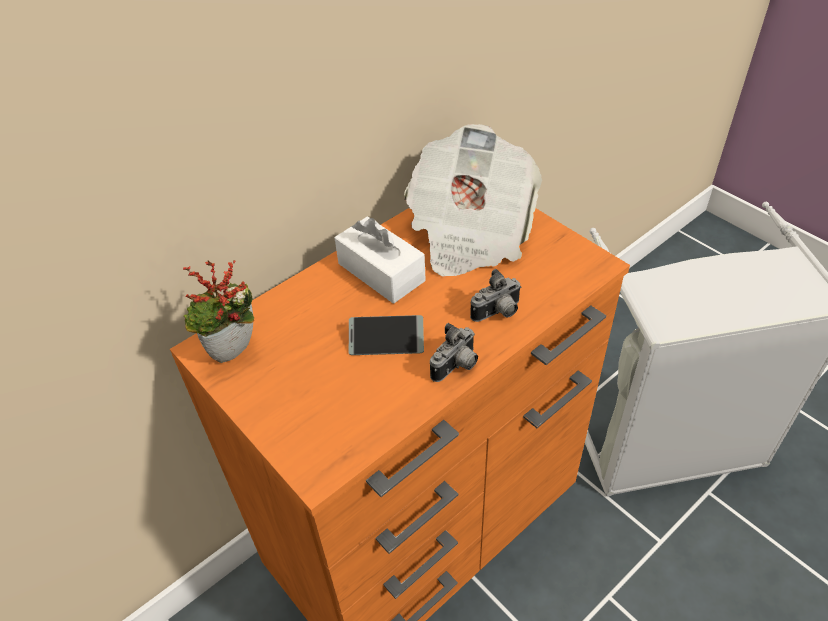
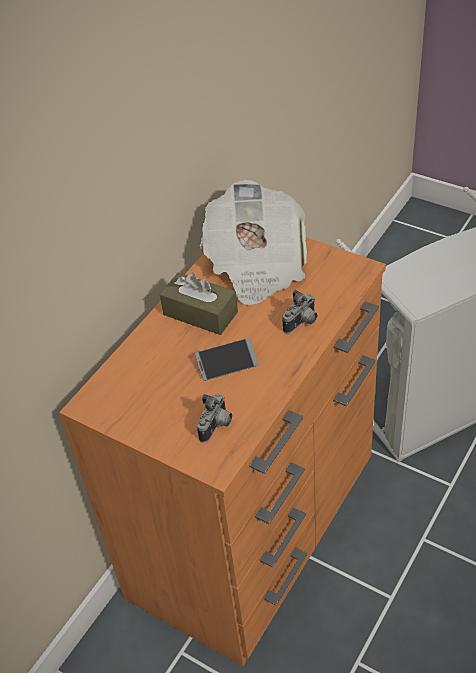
camera: 15 degrees left, 0 degrees up
potted plant [183,260,254,363] -> none
white tissue box [335,217,426,304] -> brown tissue box [160,272,238,335]
camera [430,323,478,382] -> camera moved to [197,394,232,442]

